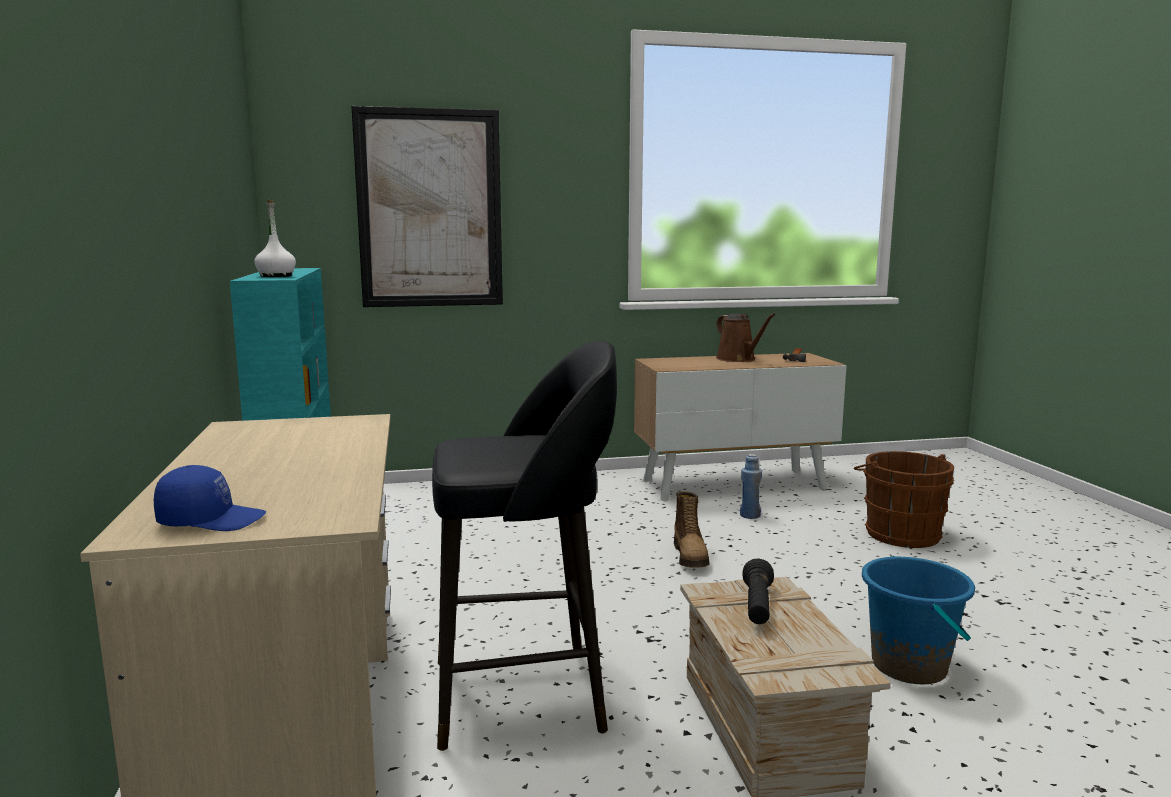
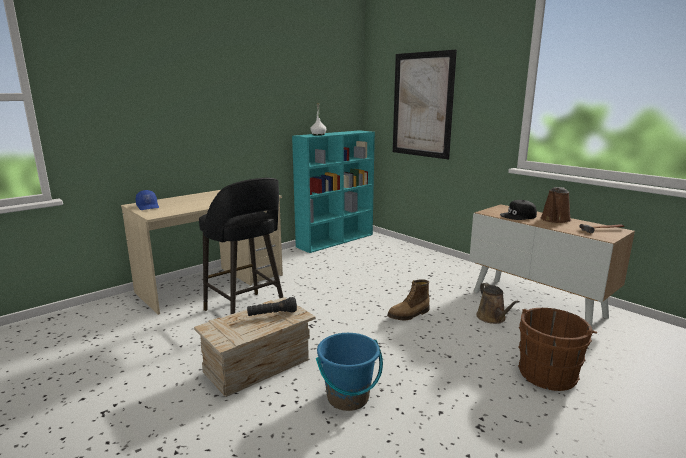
camera: 60 degrees right, 5 degrees up
blue bottle [740,454,762,519] -> brown watering can [476,283,519,324]
none -> black cap [500,200,537,220]

